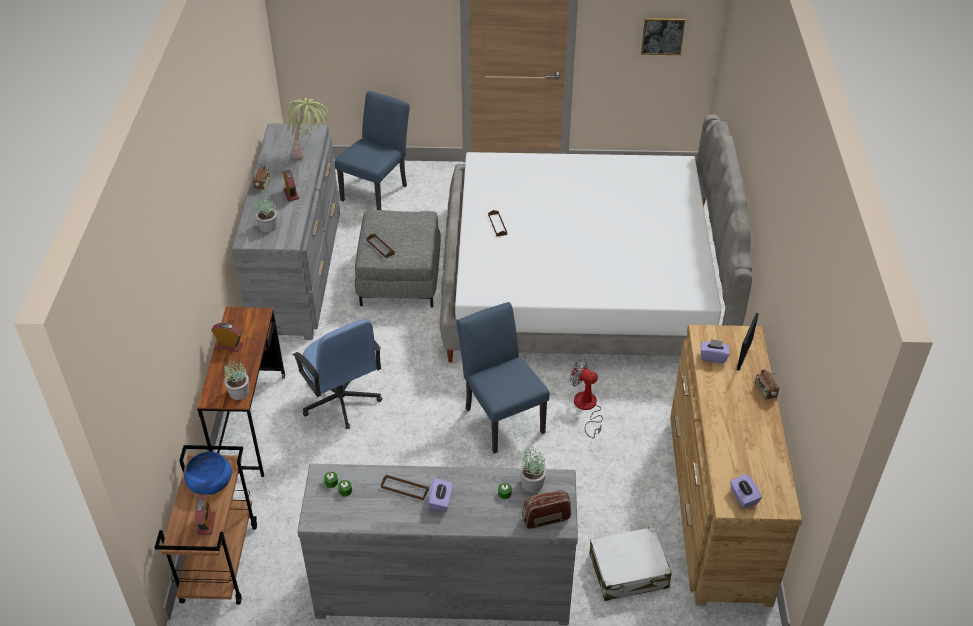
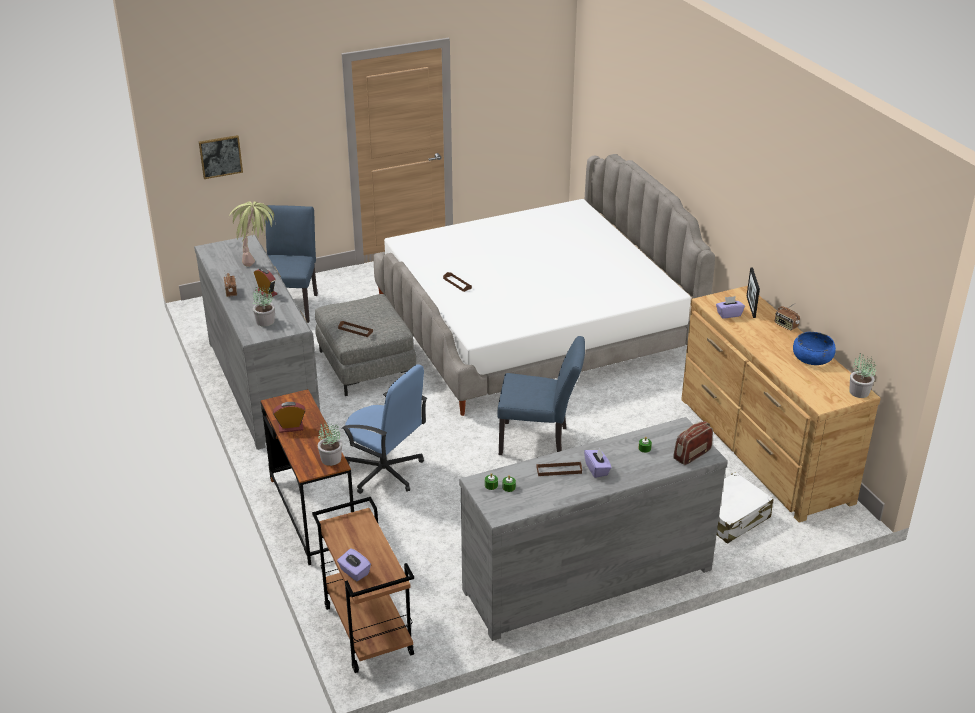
camera: 25 degrees left, 10 degrees down
blue bowl [184,452,232,495] -> blue bowl moved to [793,332,836,365]
alarm clock [195,494,215,535] -> none
blue chair [457,302,549,454] -> blue chair turned 150 degrees clockwise [498,336,585,455]
potted plant [519,445,547,492] -> potted plant moved to [849,353,876,398]
fan [570,359,603,438] -> none
picture [641,18,685,55] -> picture moved to [199,135,243,179]
purple tissue box [730,474,762,508] -> purple tissue box moved to [337,548,371,581]

